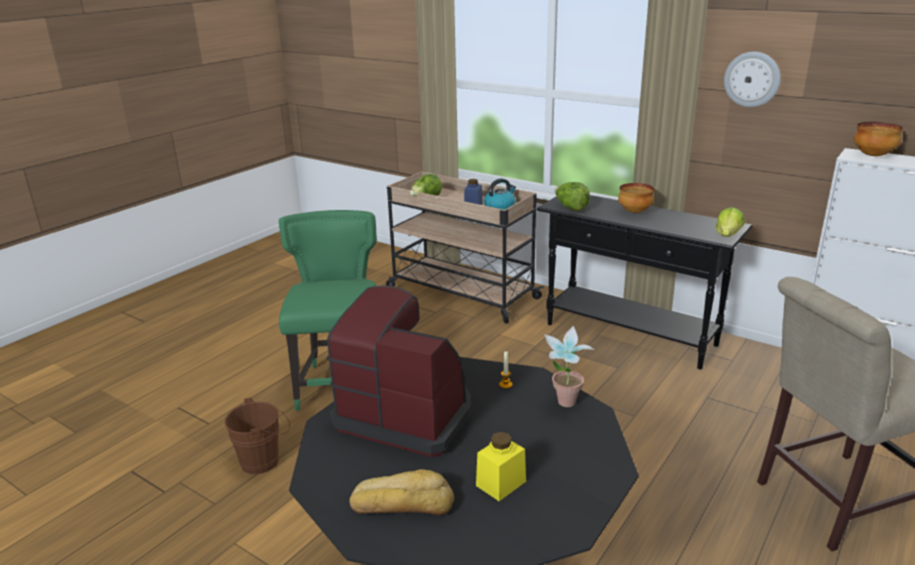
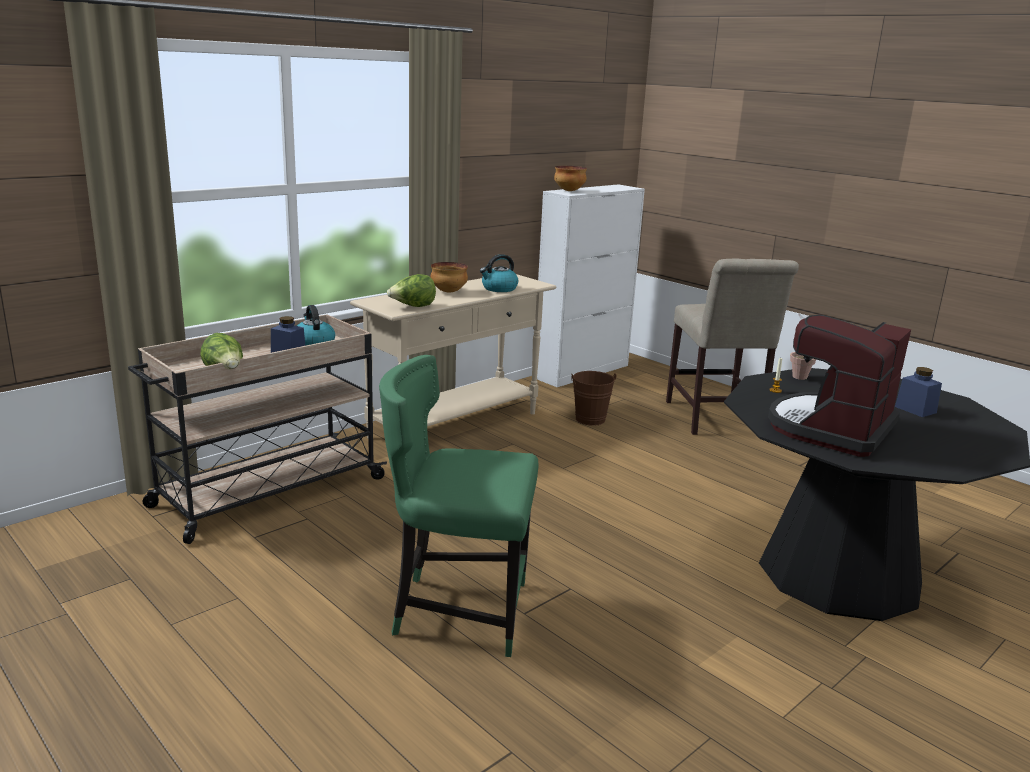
camera: 80 degrees left, 5 degrees down
brown bucket [224,397,290,475] -> brown bucket moved to [571,371,617,426]
bread [349,469,454,515] -> none
yellow jar [476,432,526,501] -> blue jar [895,367,942,417]
black console table [537,195,753,369] -> beige console table [350,274,556,438]
lettuce [716,207,745,237] -> none
wall clock [724,52,781,107] -> none
none -> kettle [480,254,518,292]

